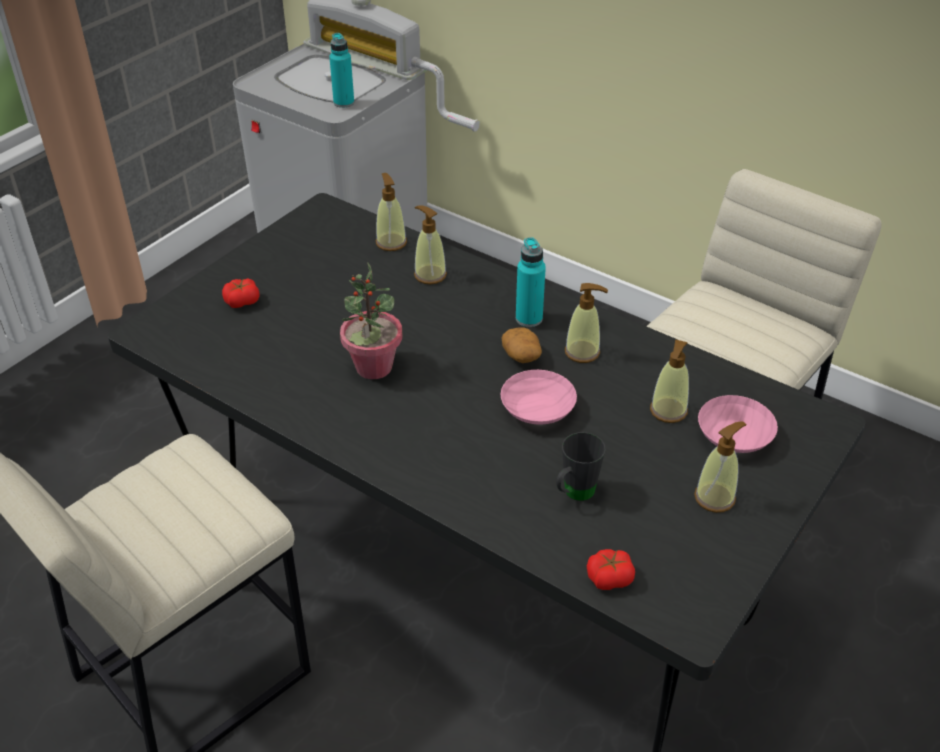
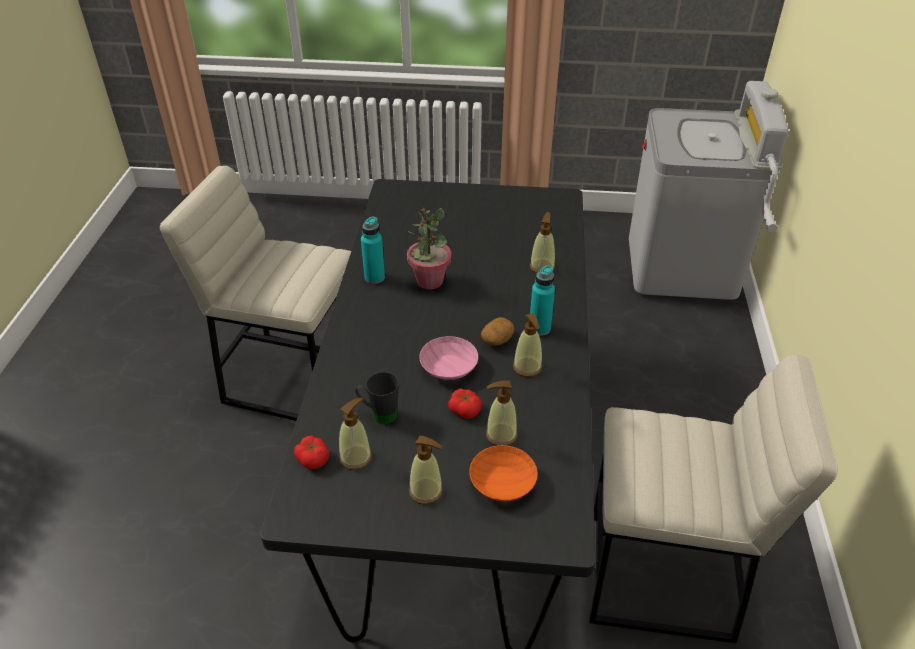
camera: 60 degrees right, 0 degrees up
tomato [222,278,260,308] -> tomato moved to [448,388,482,419]
turquoise bottle [329,33,354,108] -> turquoise bottle moved to [361,216,385,284]
soap dispenser [376,173,407,251] -> soap dispenser moved to [339,397,372,470]
pink bowl [698,395,778,453] -> orange bowl [469,445,538,502]

